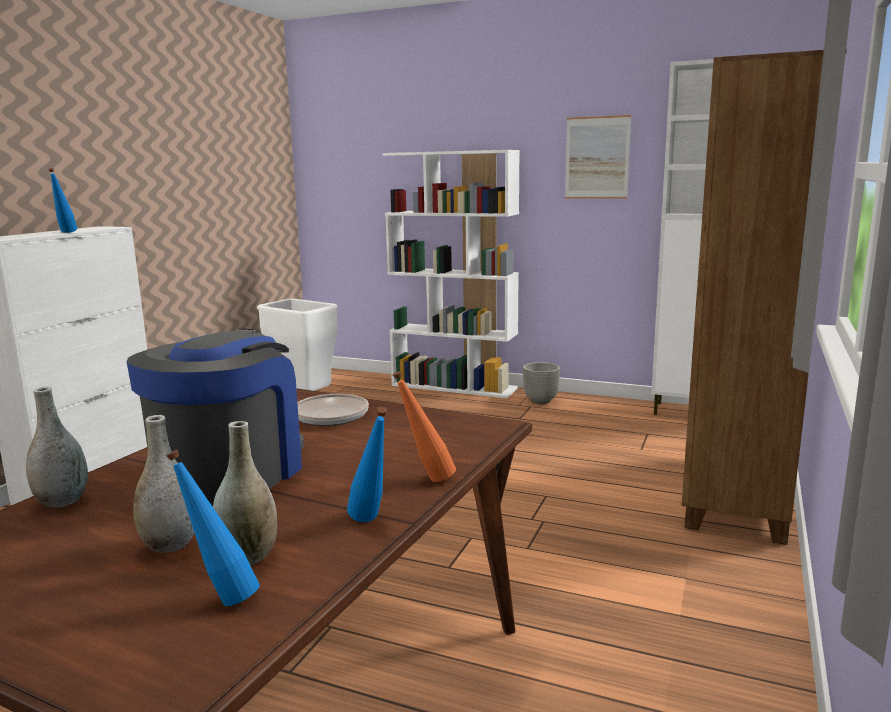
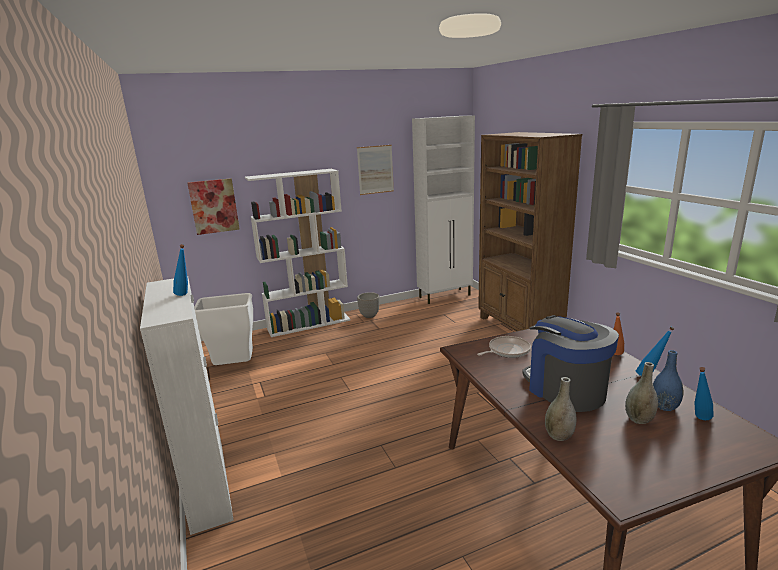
camera: 45 degrees left, 5 degrees up
grey vase [213,421,277,565] -> blue vase [653,350,683,411]
none -> picture [187,178,240,235]

